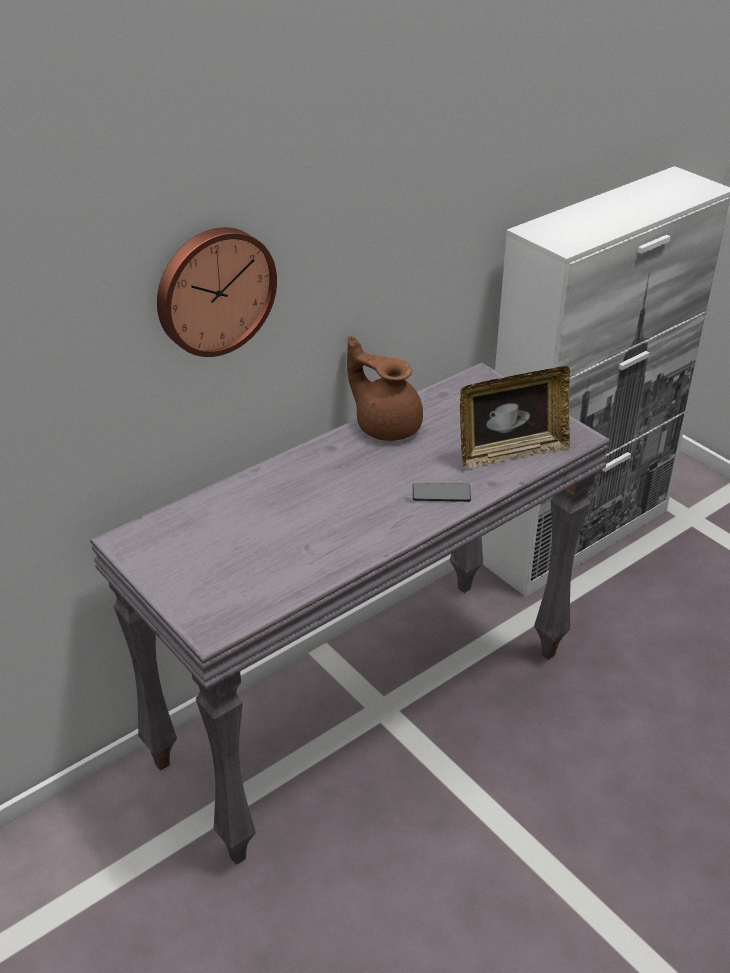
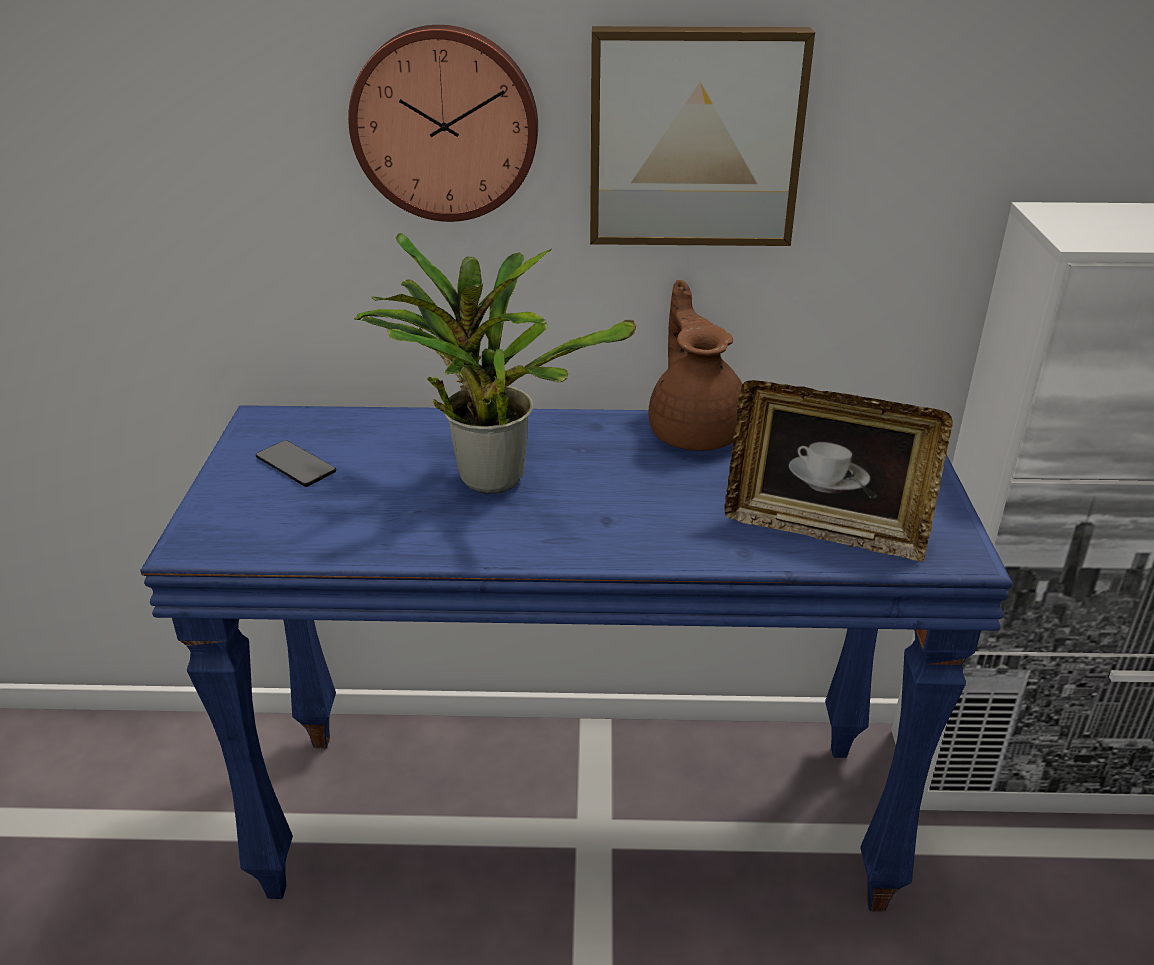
camera: 40 degrees right, 5 degrees down
grey console table [90,362,610,865] -> blue console table [140,405,1013,912]
phone [413,483,471,502] -> phone moved to [256,440,336,487]
none -> potted plant [354,233,636,494]
none -> picture [590,26,815,246]

